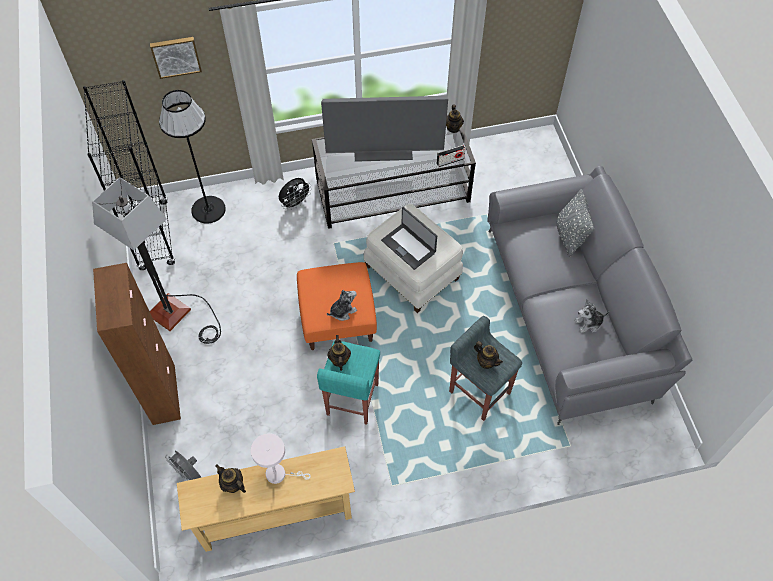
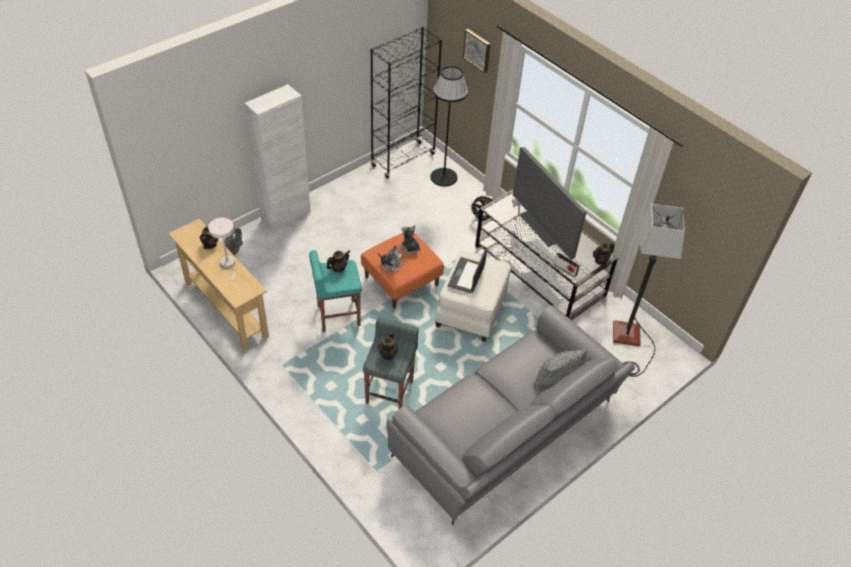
camera: 60 degrees right, 10 degrees down
floor lamp [92,177,221,344] -> floor lamp moved to [613,204,685,377]
brown cabinet [93,263,181,425] -> white cabinet [245,84,311,231]
plush toy [575,299,609,333] -> plush toy moved to [399,225,421,254]

